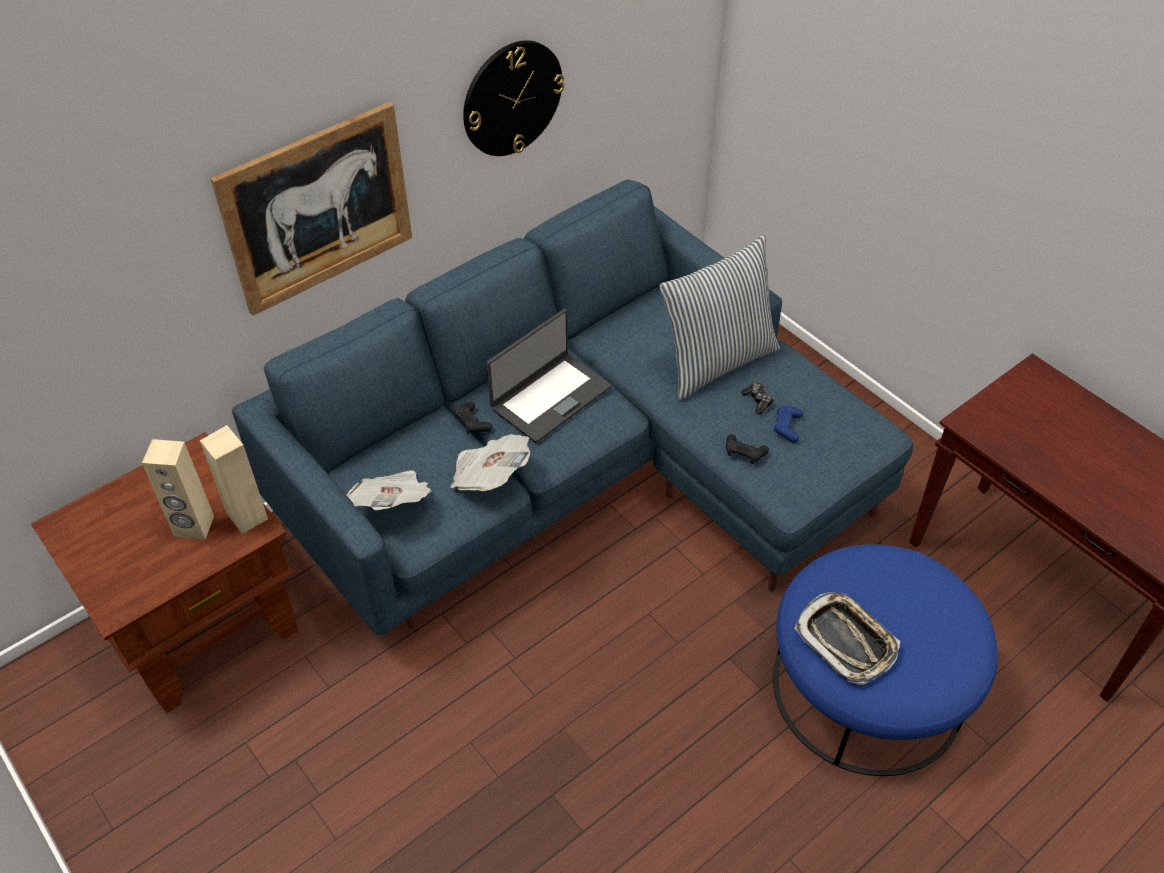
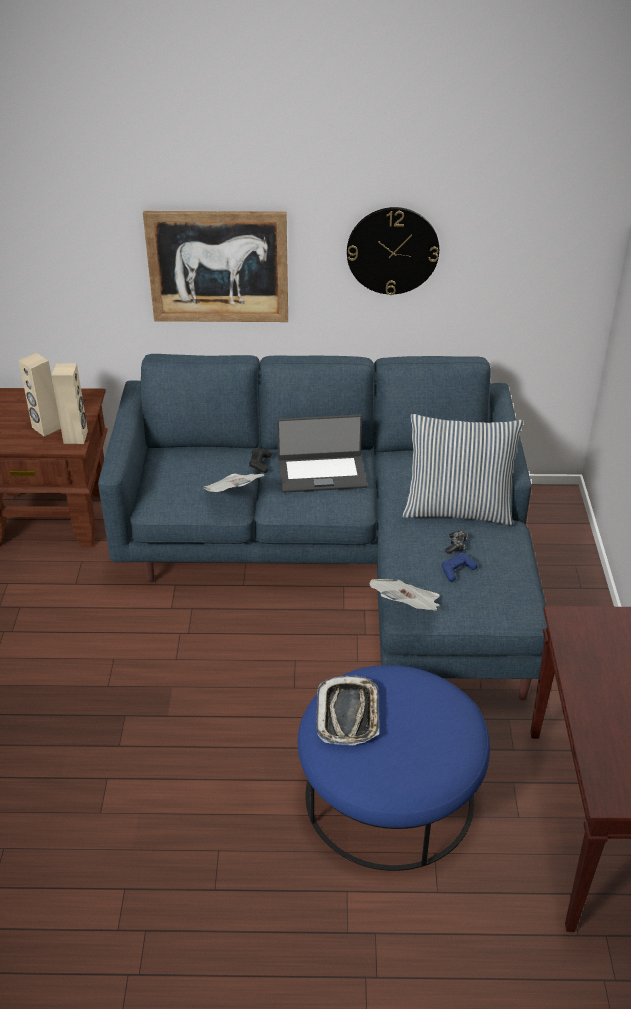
camera: 40 degrees right, 10 degrees down
newspaper [346,470,432,510] -> newspaper moved to [370,579,440,611]
black game controller [726,434,769,464] -> none

